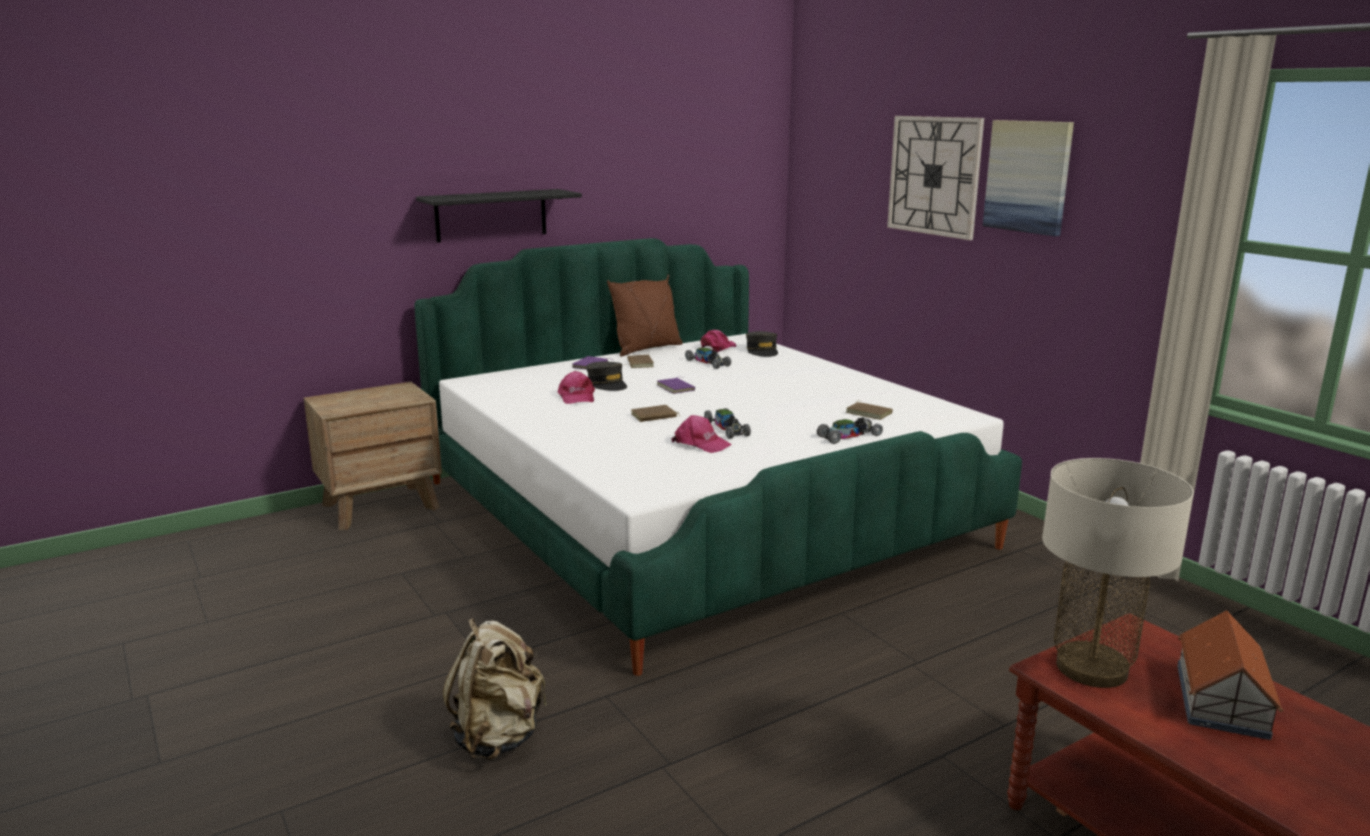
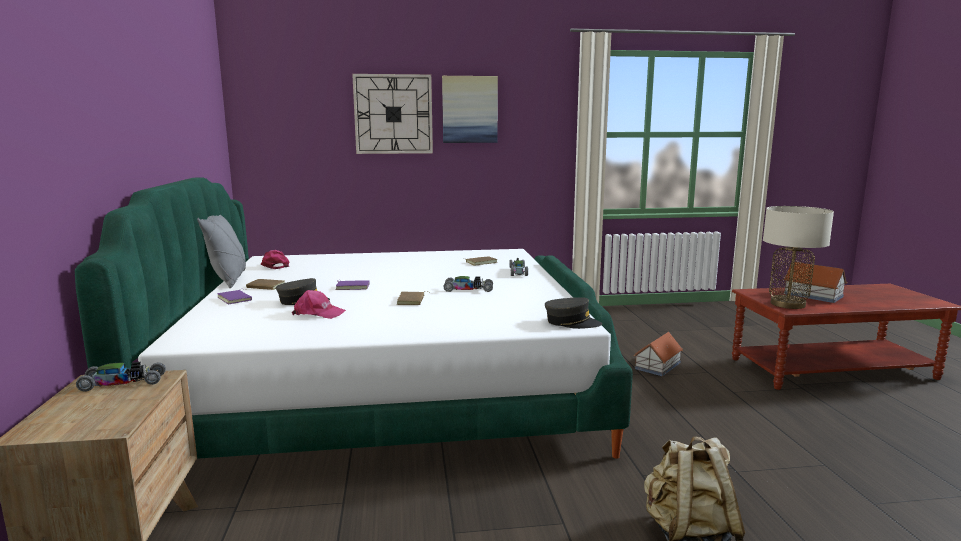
camera: 65 degrees left, 5 degrees down
black shelf [416,189,582,243] -> none
brown pillow [607,274,683,356] -> grey pillow [197,215,246,288]
pink cap [671,415,732,453] -> none
toy car [685,348,731,369] -> toy car moved to [76,362,166,392]
grey cap [746,331,778,357] -> grey cap moved to [545,297,602,329]
none -> toy house [634,332,683,376]

